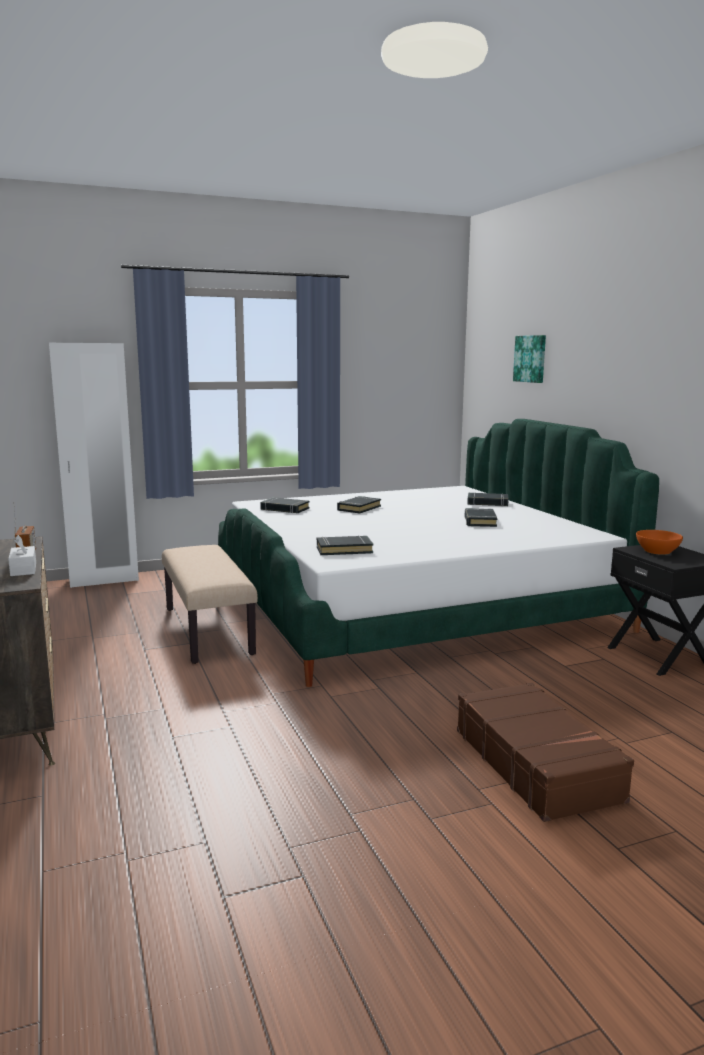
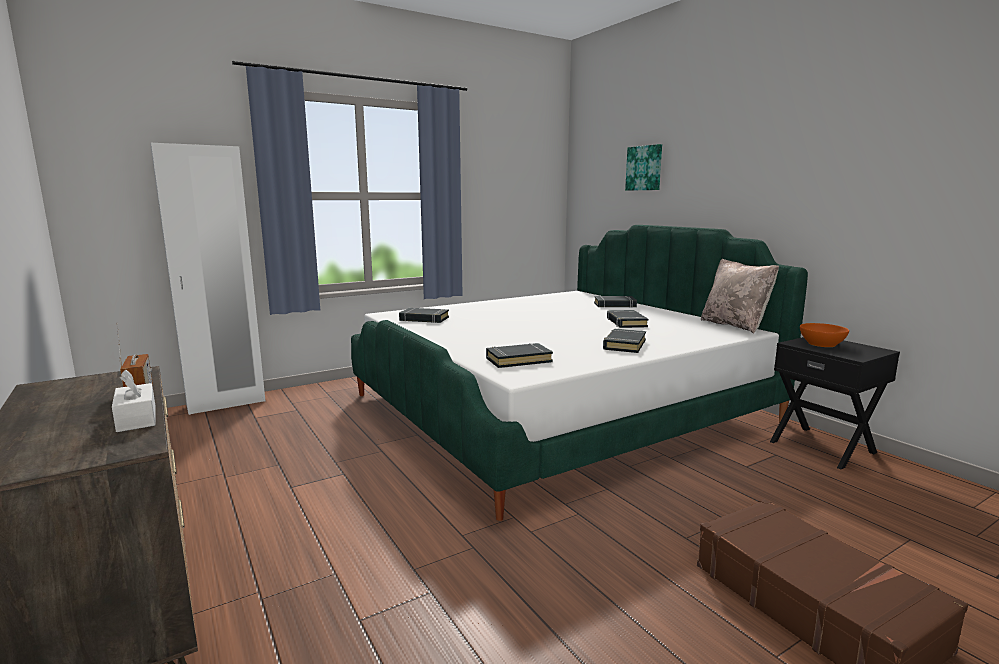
camera: 10 degrees left, 0 degrees up
beige bench [162,545,258,664] -> none
black book [337,496,381,514] -> black book moved to [603,329,646,353]
none -> beige pillow [701,259,779,333]

